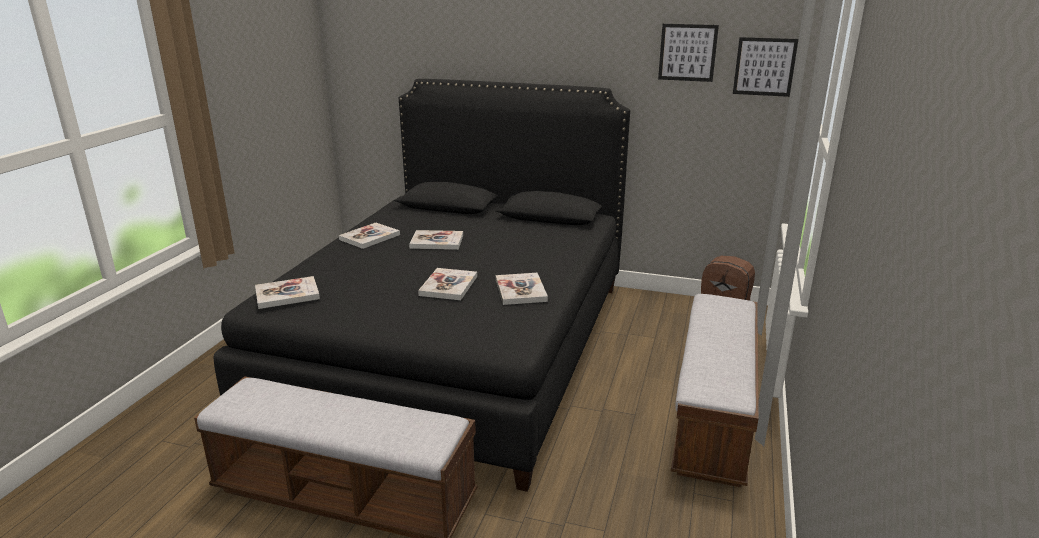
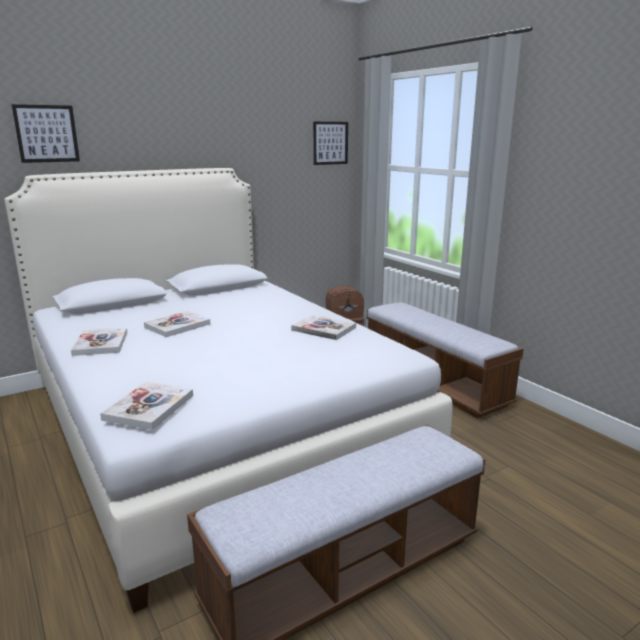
camera: 50 degrees left, 5 degrees down
black bed [214,79,630,492] -> white bed [4,168,452,613]
book [418,268,477,300] -> none
picture [658,24,719,82] -> picture moved to [12,104,80,163]

